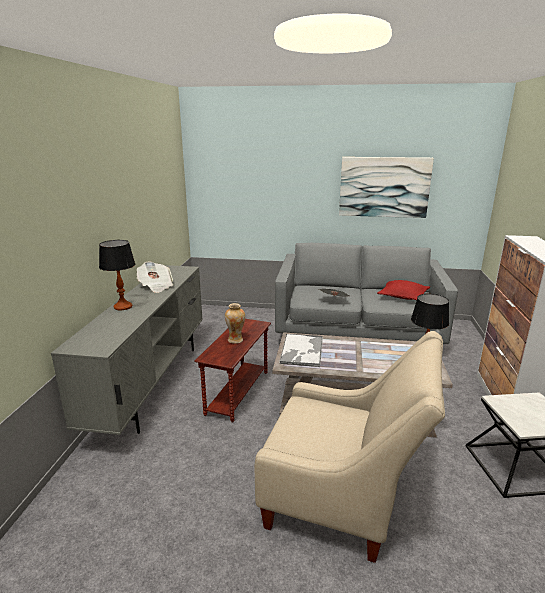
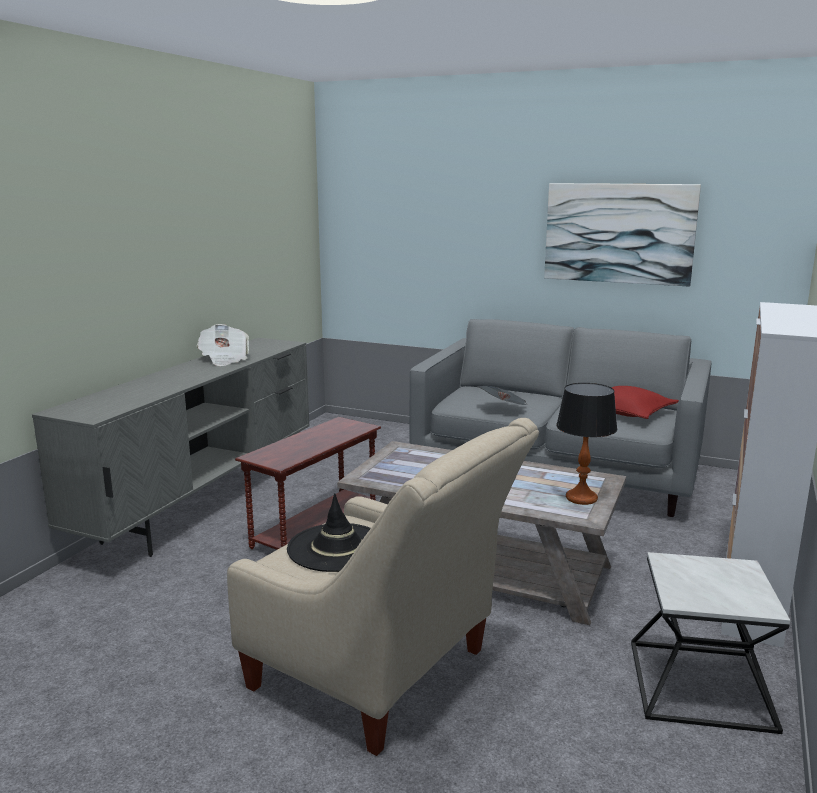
camera: 15 degrees right, 5 degrees down
table lamp [99,240,135,310] -> none
vase [225,303,245,344] -> none
tray [279,334,323,367] -> none
none -> black hat [287,493,371,572]

